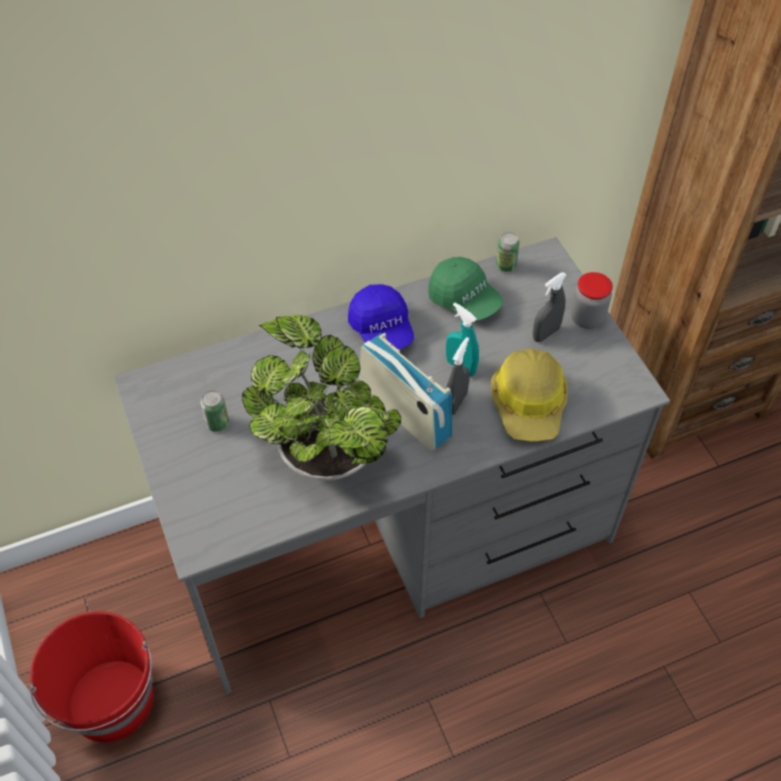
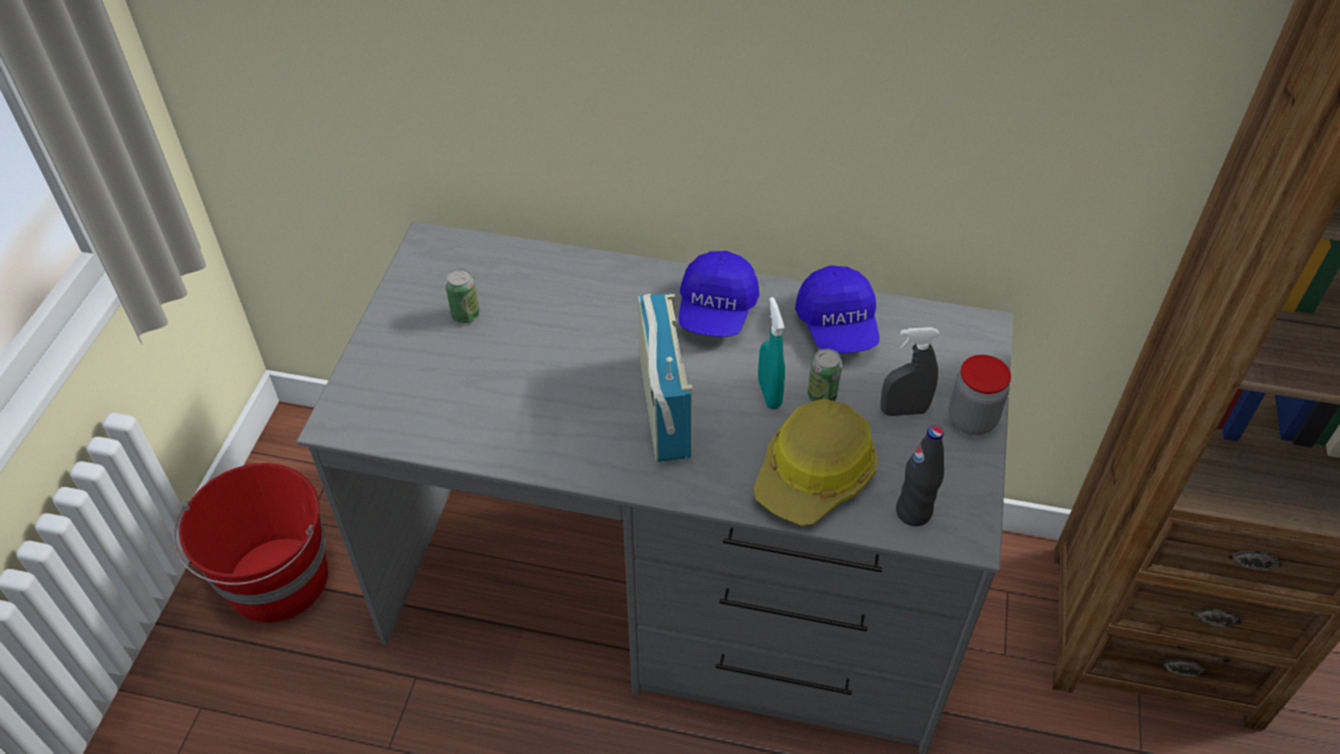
camera: 35 degrees right, 5 degrees down
potted plant [242,315,401,480] -> none
green cap [428,257,503,321] -> blue cap [795,265,879,353]
grey spray bottle [446,337,470,415] -> none
can [496,232,520,272] -> can moved to [807,349,843,402]
none -> black bottle [896,426,944,526]

